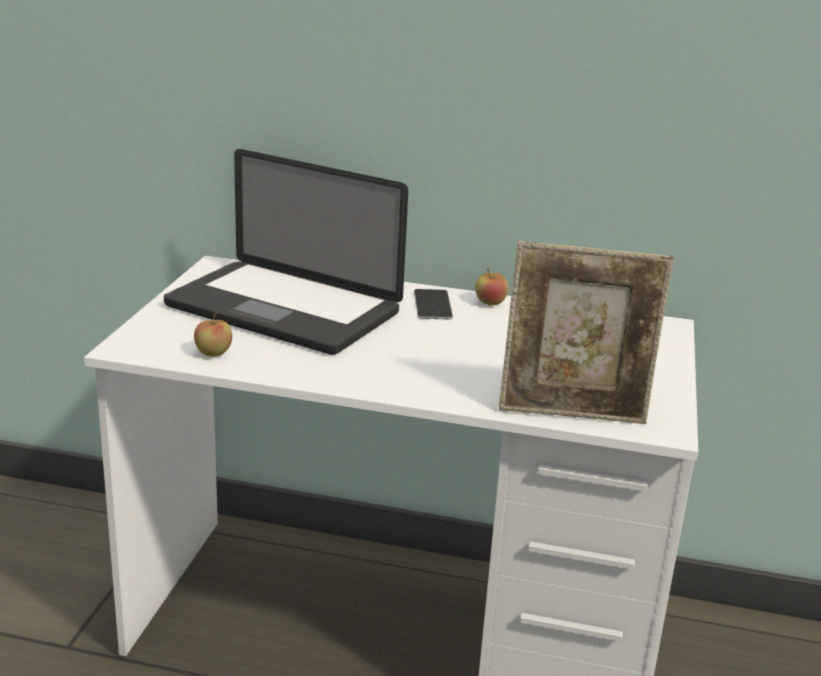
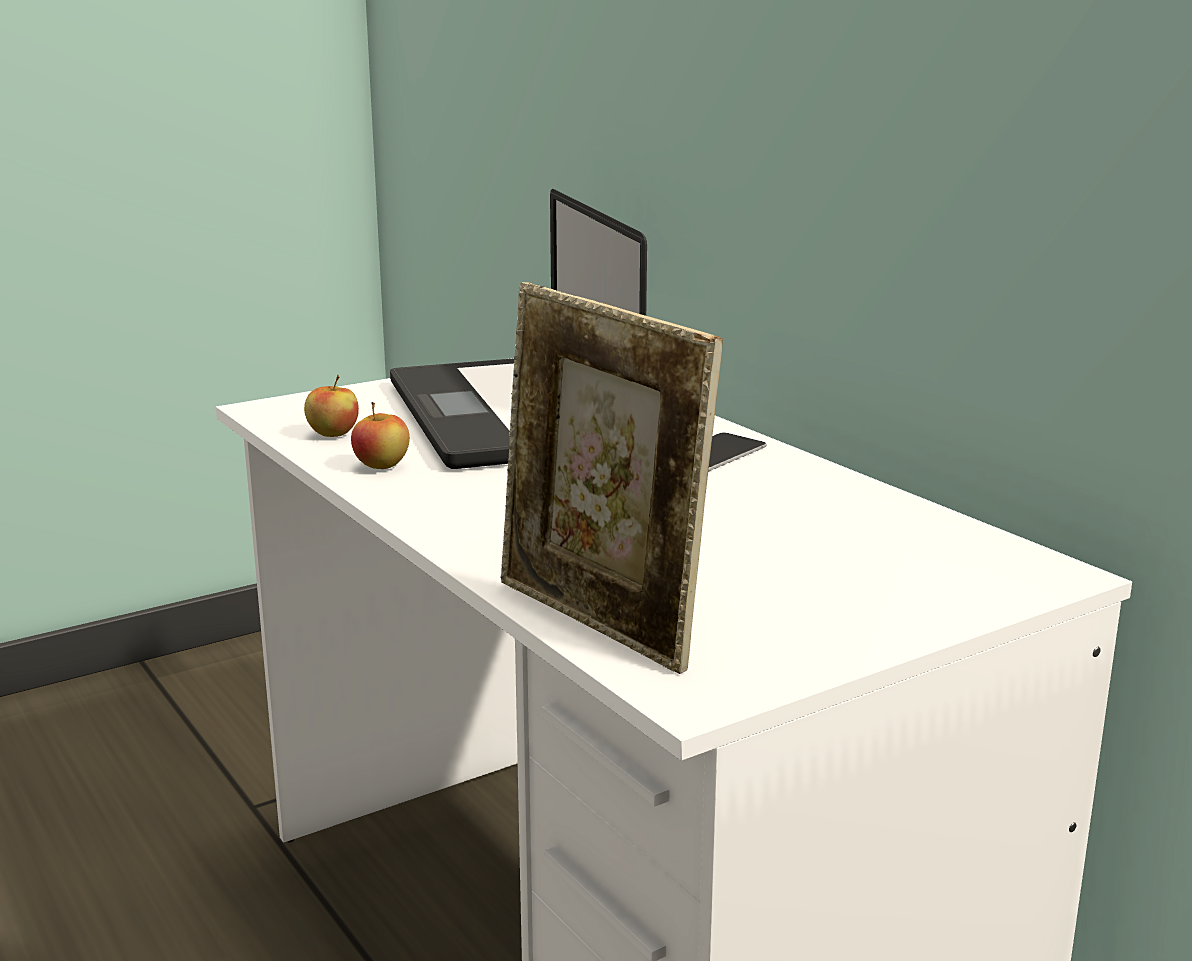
camera: 45 degrees right, 5 degrees down
apple [476,268,508,305] -> apple moved to [351,402,410,469]

